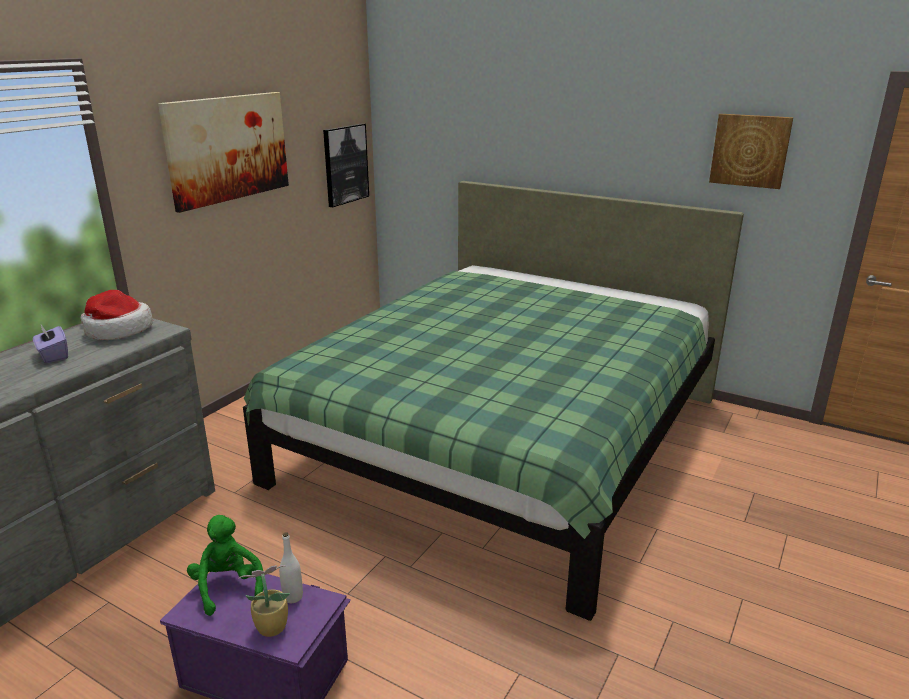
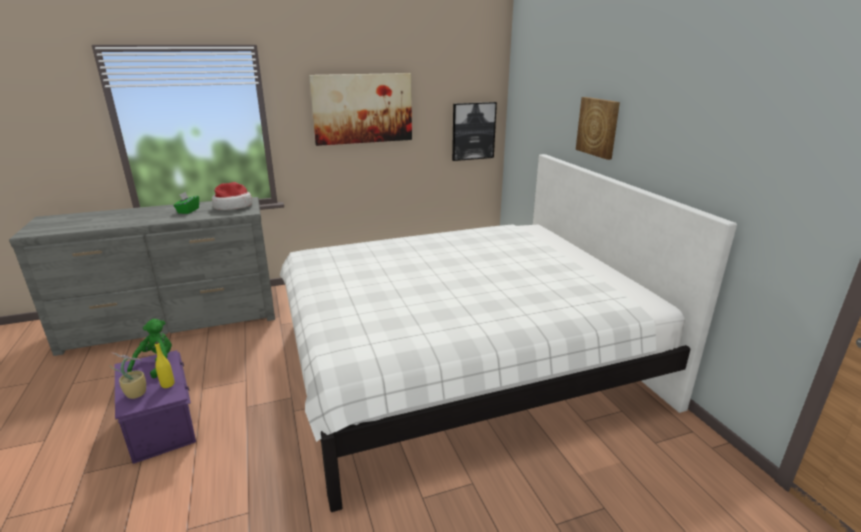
camera: 40 degrees right, 0 degrees up
purple tissue box [33,324,68,363] -> green tissue box [173,192,199,214]
green bed [243,181,744,621] -> white bed [280,154,737,512]
white bottle [279,532,303,603] -> yellow bottle [155,342,174,388]
picture [709,114,793,189] -> picture moved to [576,97,620,160]

